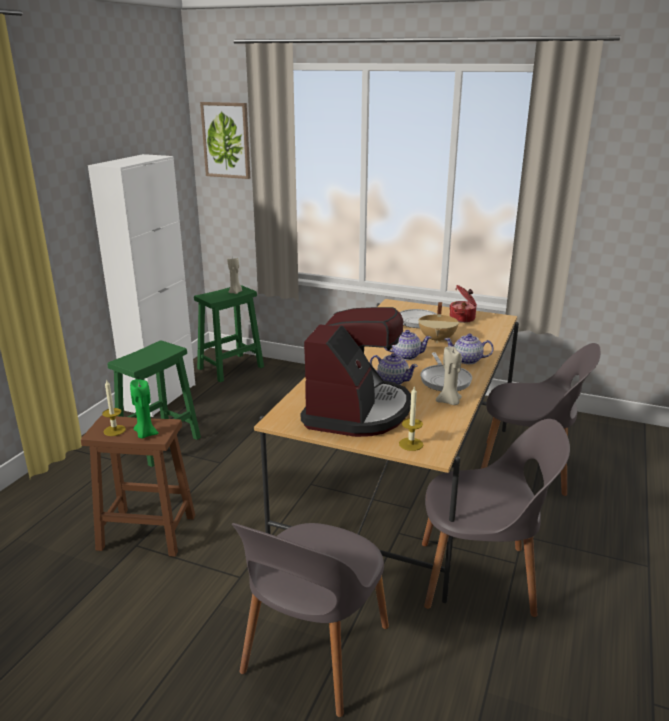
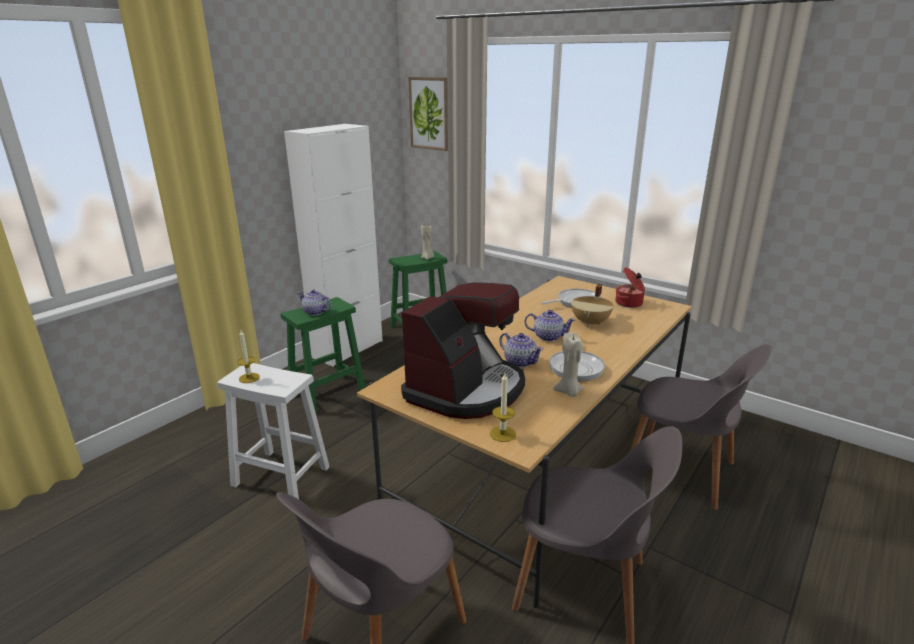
camera: 15 degrees right, 0 degrees up
brown stool [81,415,195,557] -> white stool [217,363,330,499]
green candle [130,379,159,439] -> none
teapot [445,333,494,364] -> teapot moved to [297,290,332,315]

